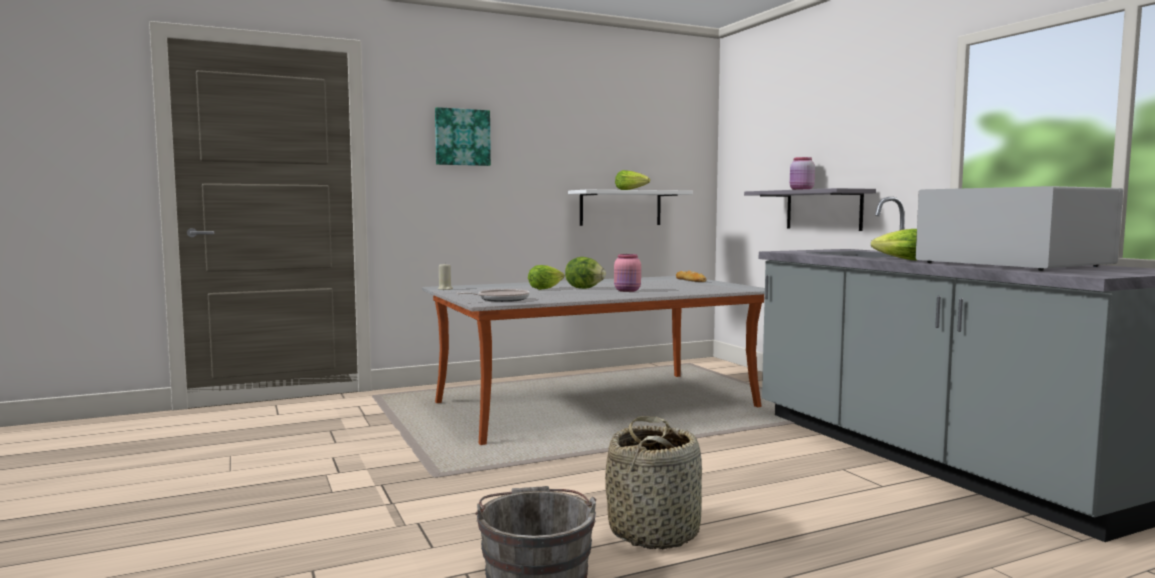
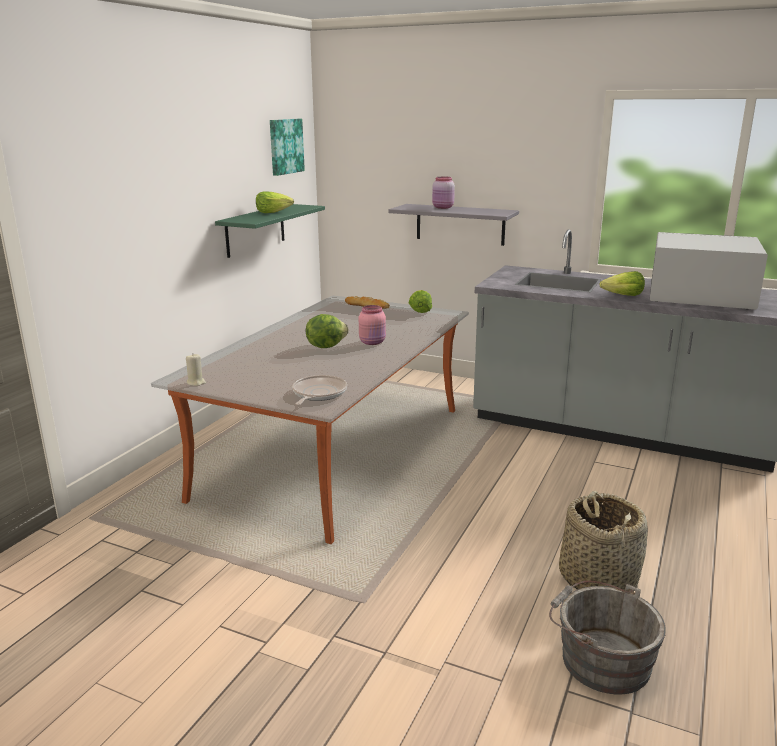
camera: 40 degrees left, 15 degrees up
picture [435,107,491,166] -> picture moved to [270,119,305,176]
lettuce [528,265,564,290] -> lettuce moved to [409,290,432,313]
white shelf [568,189,693,226] -> green shelf [215,204,325,258]

